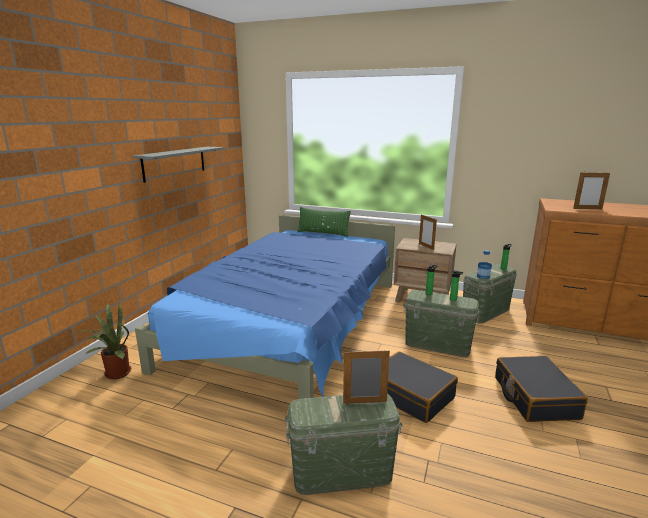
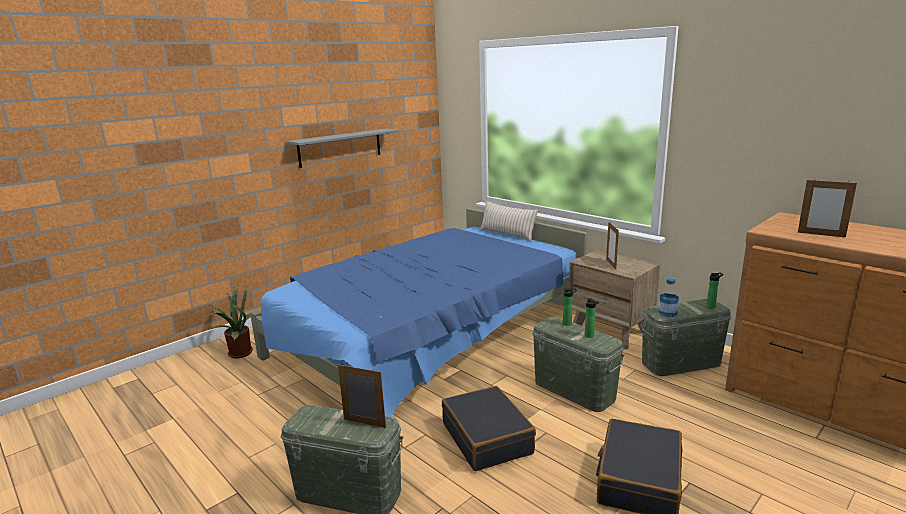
camera: 25 degrees right, 0 degrees up
green pillow [297,207,351,237] -> beige pillow [480,201,538,242]

